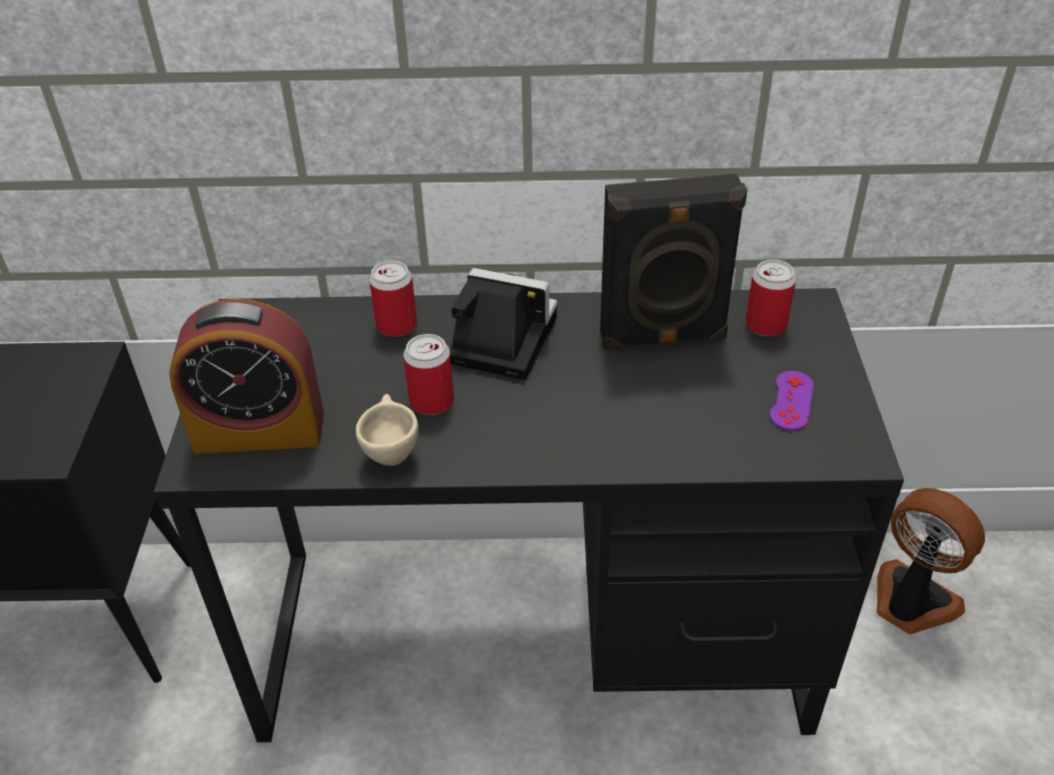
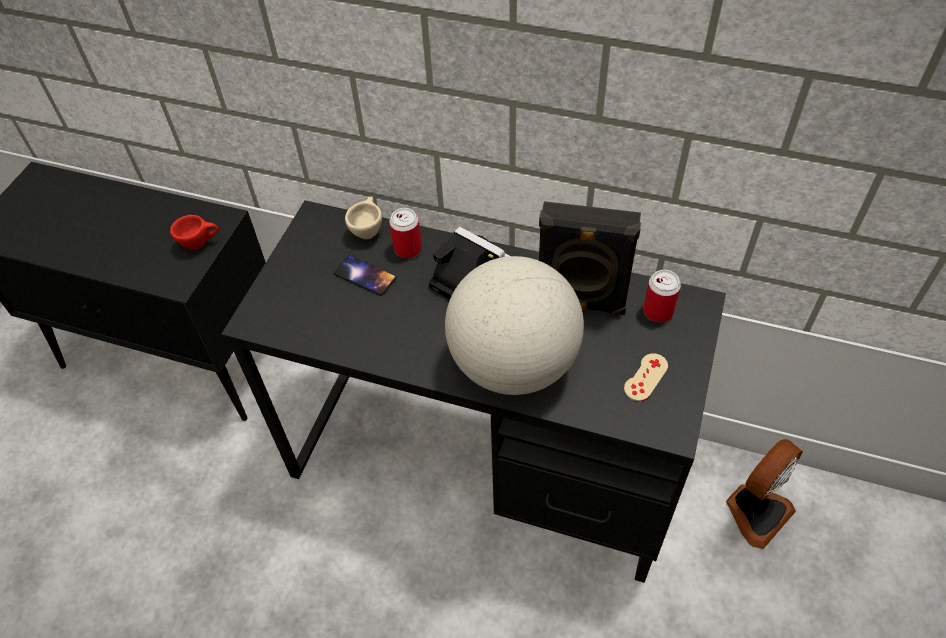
camera: 20 degrees right, 10 degrees up
alarm clock [169,299,324,454] -> none
beige cup [356,394,418,466] -> beige cup moved to [345,196,382,239]
can [403,334,454,415] -> none
purple game controller [769,371,814,431] -> beige game controller [624,353,668,401]
fan [877,488,985,634] -> fan turned 75 degrees clockwise [726,439,803,549]
none -> red cup [170,215,219,250]
none -> phone [334,256,397,296]
none -> globe [445,256,584,395]

